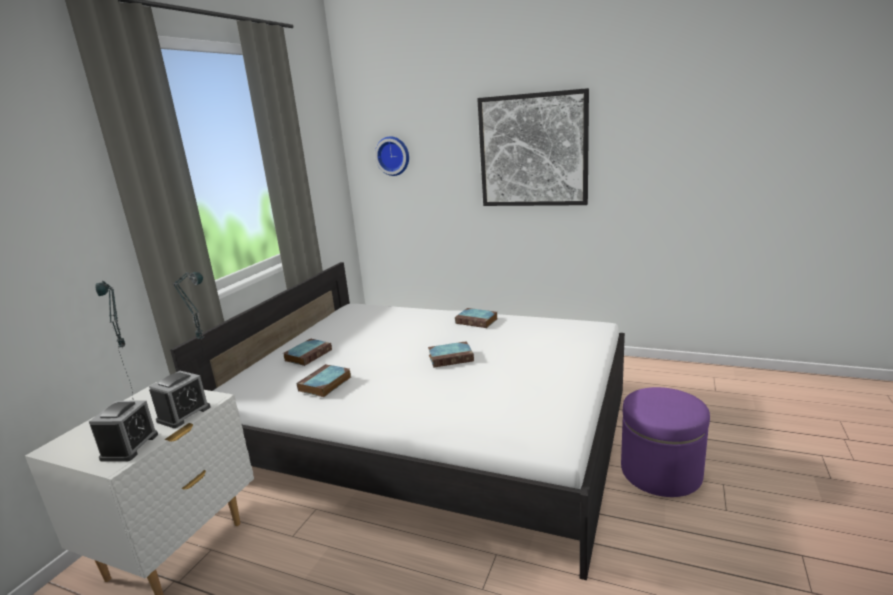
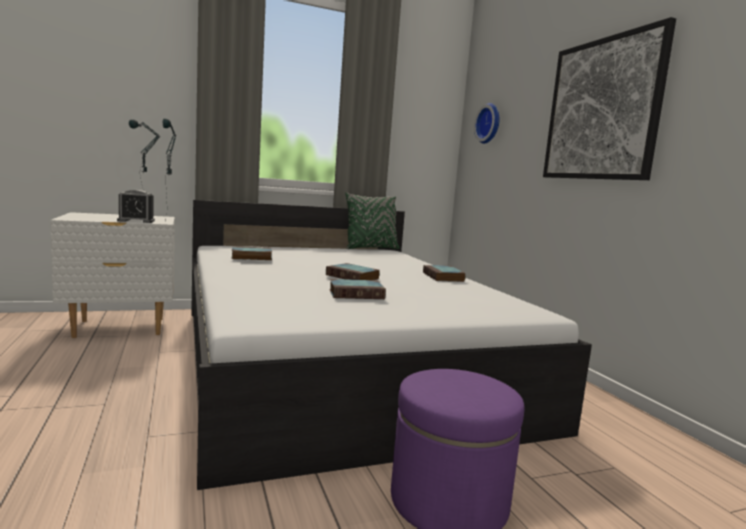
camera: 45 degrees right, 10 degrees down
alarm clock [89,400,158,462] -> none
book [283,338,332,366] -> book moved to [329,279,386,299]
none -> green pillow [345,192,400,249]

